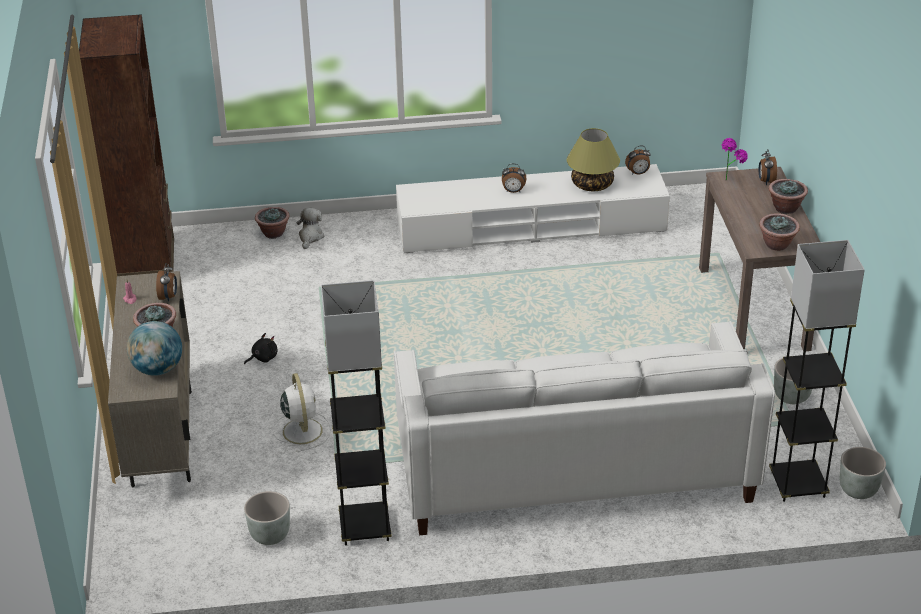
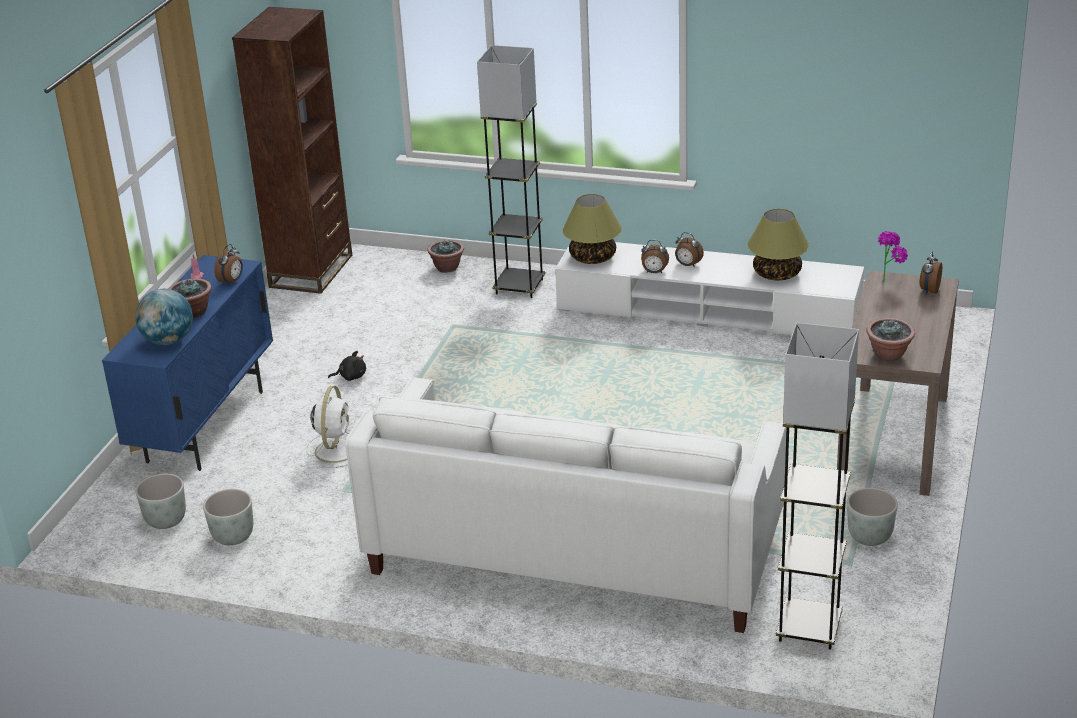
camera: 25 degrees right, 5 degrees down
beige cabinet [108,271,192,487] -> blue cabinet [102,255,273,471]
plush toy [296,208,324,249] -> none
grey floor lamp [321,280,392,545] -> grey floor lamp moved to [477,45,545,298]
alarm clock [625,146,651,175] -> alarm clock moved to [641,240,669,273]
potted plant [769,179,808,214] -> none
grey planter [840,447,886,499] -> grey planter moved to [135,474,186,529]
none -> table lamp [562,194,622,264]

